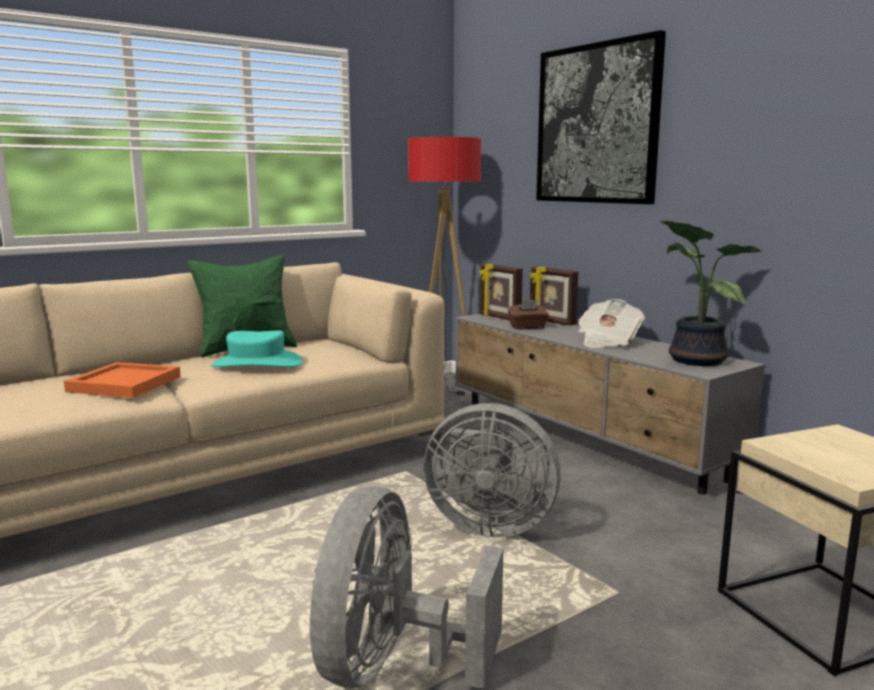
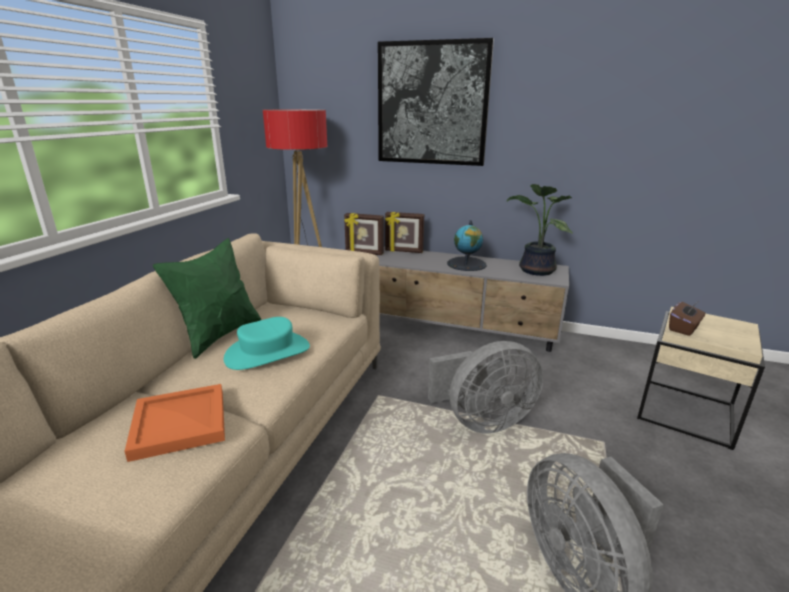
camera: 35 degrees left, 10 degrees up
brown tissue box [508,300,549,329] -> brown tissue box moved to [669,302,705,336]
newspaper [578,299,645,348] -> globe [447,220,487,271]

